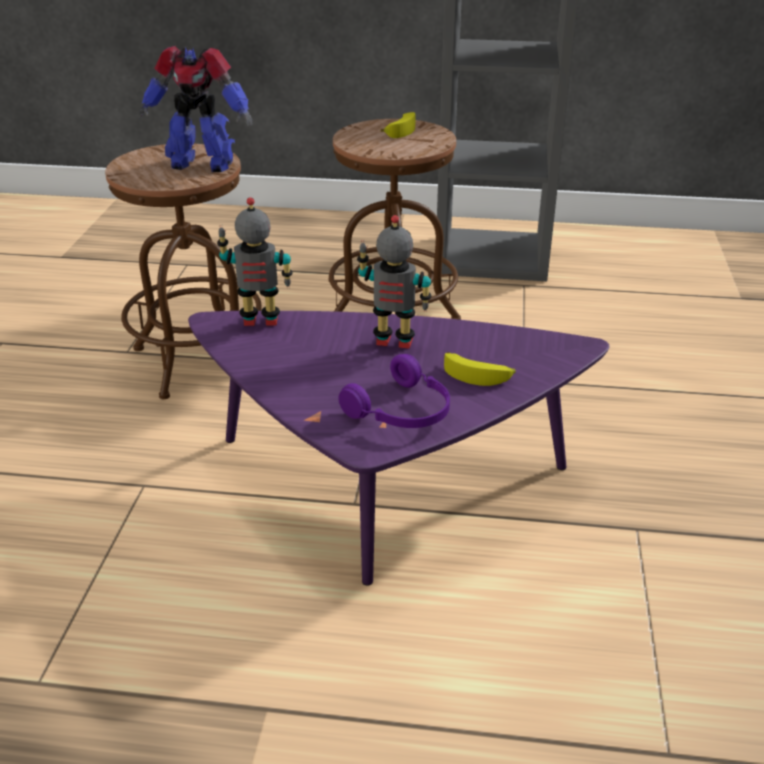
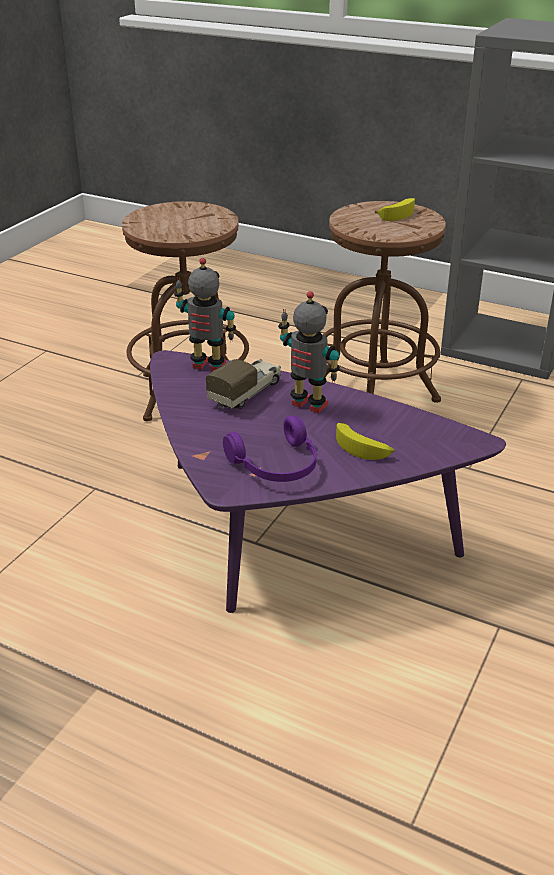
camera: 20 degrees right, 0 degrees up
toy robot [139,46,253,172] -> none
none -> toy truck [206,359,282,409]

